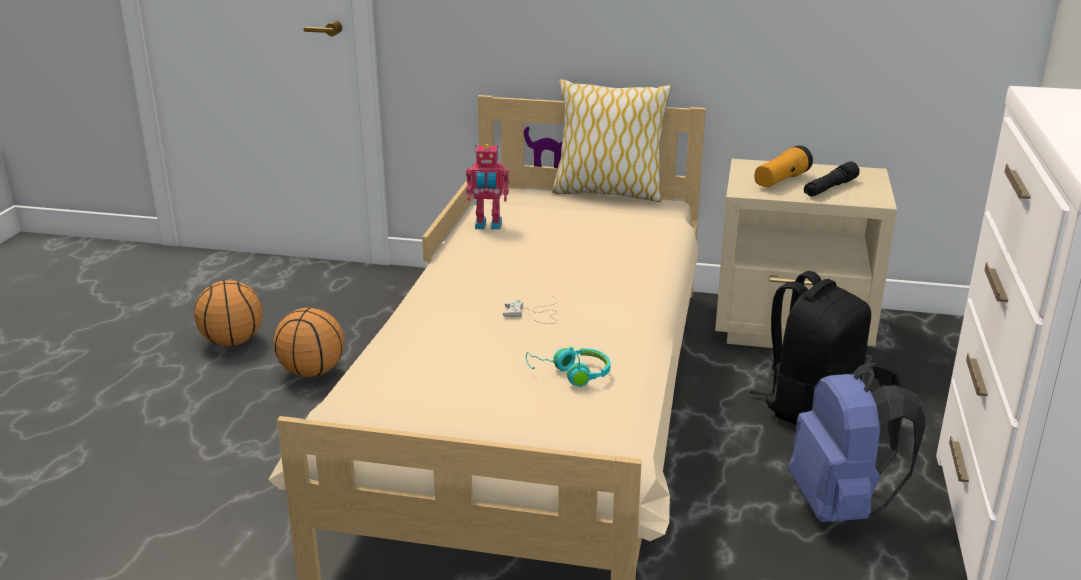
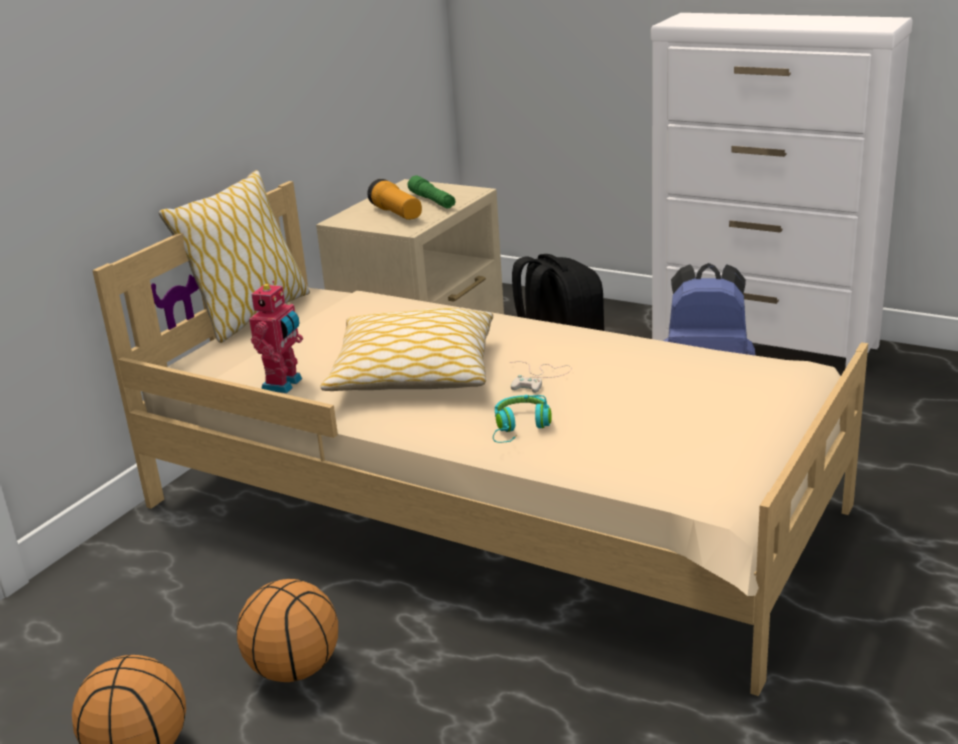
camera: 70 degrees left, 0 degrees up
turquoise headphones [526,346,611,387] -> turquoise headphones moved to [493,395,552,443]
black flashlight [804,161,860,197] -> green flashlight [408,175,456,208]
none -> pillow [320,308,493,391]

